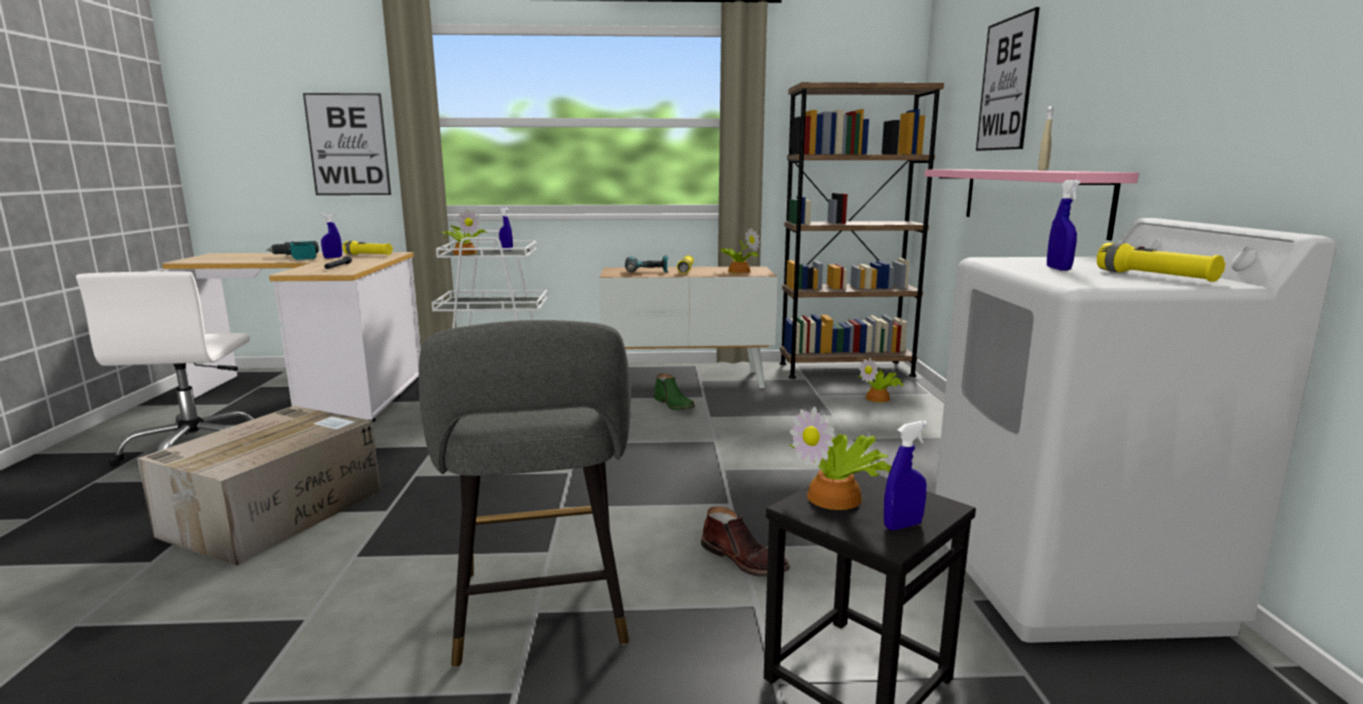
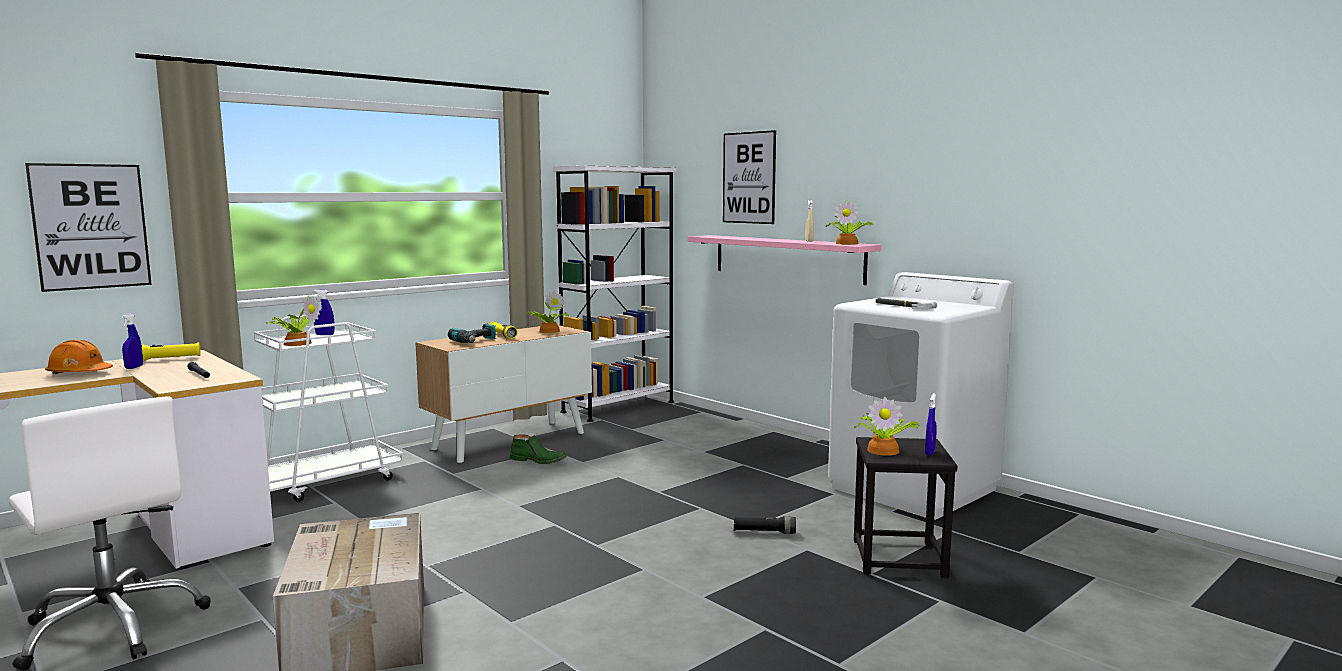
camera: 40 degrees left, 5 degrees down
power drill [266,241,319,260] -> orange hard hat [45,340,113,374]
grey stool [419,320,631,668] -> none
brown boot [701,507,790,577] -> black flashlight [734,516,796,534]
brown bookcase [780,82,944,379] -> white bookcase [553,166,676,422]
potted plant [858,358,904,402] -> potted plant moved to [825,200,872,245]
blue spray bottle [1047,180,1080,270] -> hammer [875,298,937,310]
yellow flashlight [1097,243,1226,282] -> none

